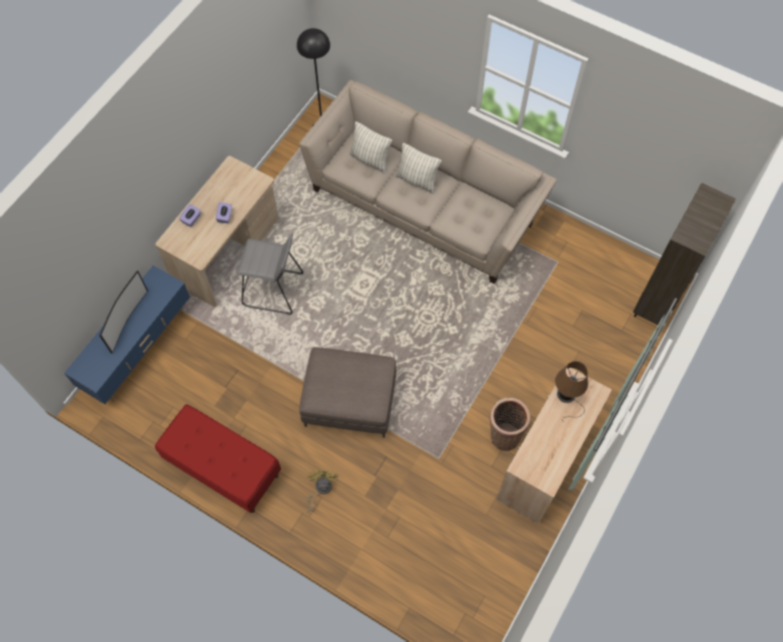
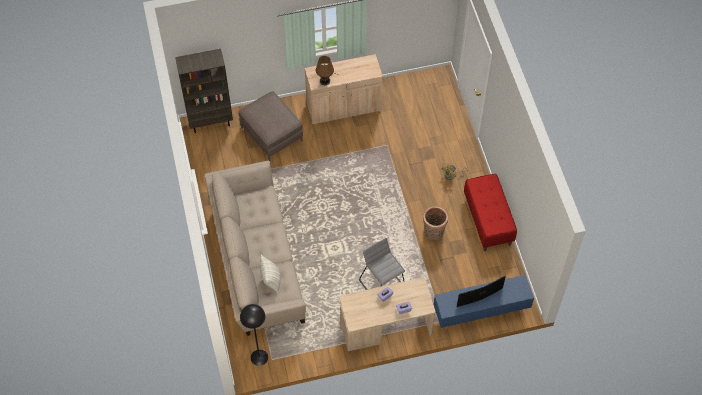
camera: 135 degrees left, 5 degrees down
brown ottoman [299,347,396,438] -> brown ottoman moved to [239,91,303,161]
pillow [395,143,442,194] -> none
basket [490,398,530,451] -> basket moved to [423,206,448,241]

